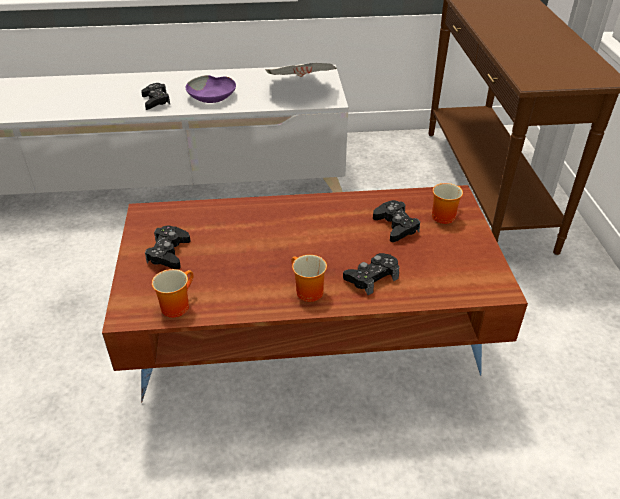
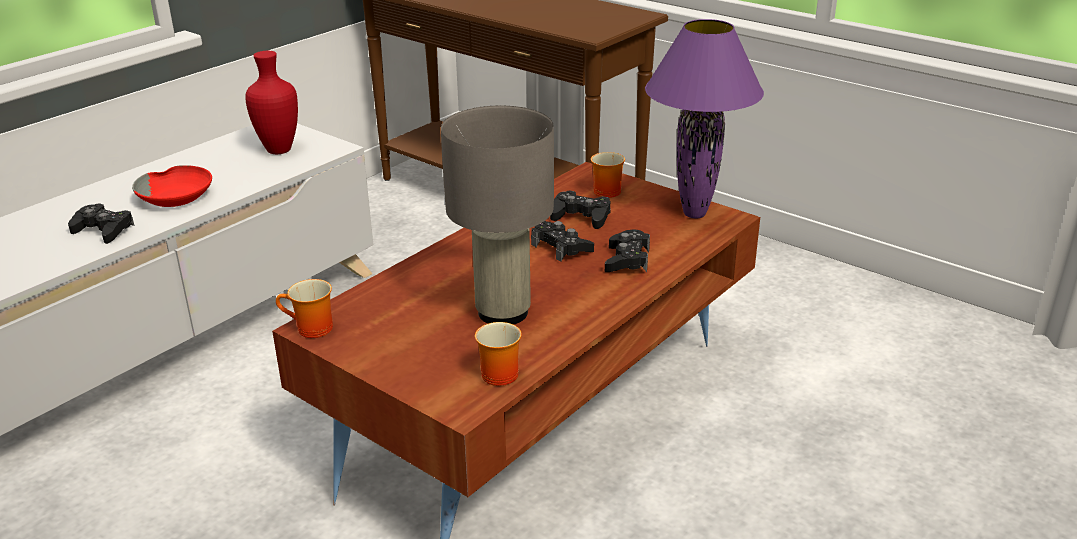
camera: 45 degrees left, 10 degrees down
black game controller [145,226,190,269] -> black game controller moved to [531,221,594,262]
purple bowl [186,75,236,103] -> red bowl [132,165,212,207]
newspaper [264,63,337,77] -> red vase [245,51,298,154]
mug [291,255,327,302] -> mug moved to [276,279,333,338]
none -> grey table lamp [441,106,554,325]
none -> purple table lamp [645,19,764,219]

